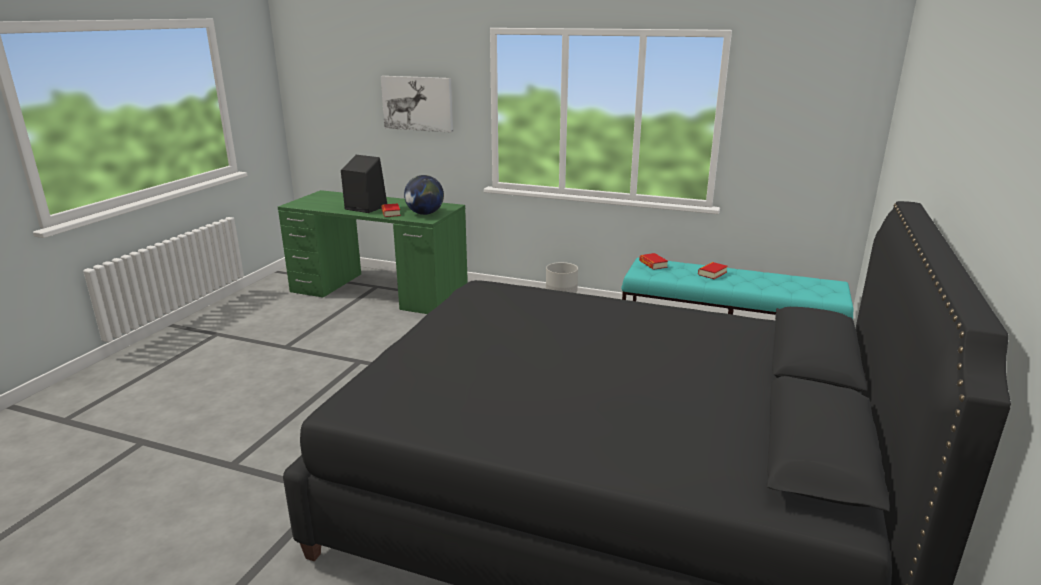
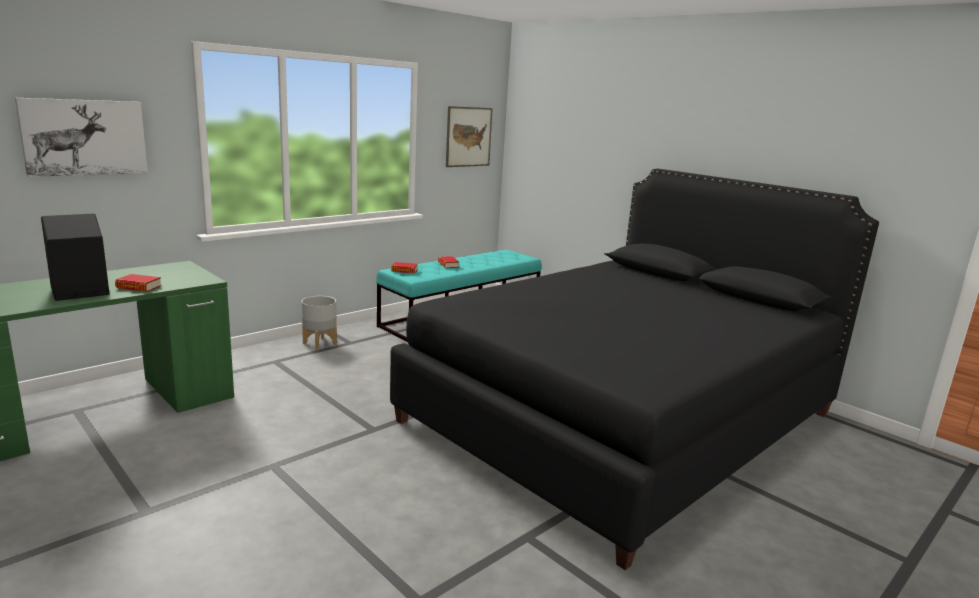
camera: 65 degrees left, 5 degrees down
globe [404,175,444,215] -> none
none -> picture [446,106,493,167]

